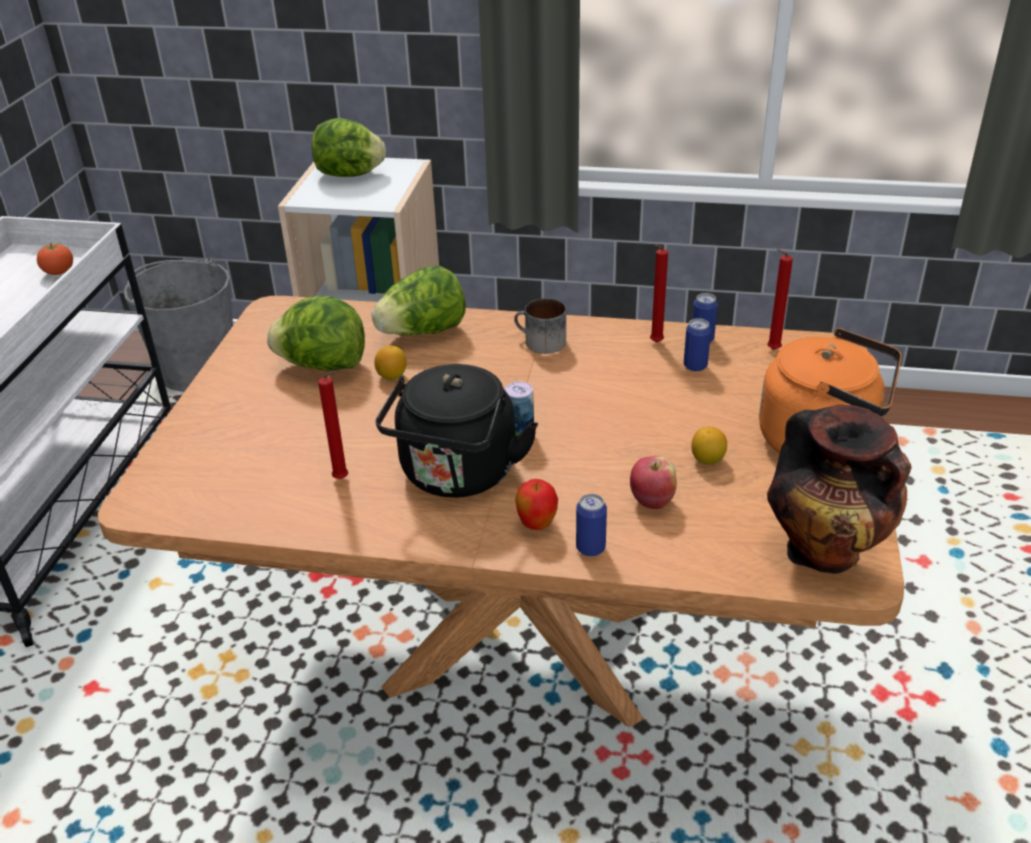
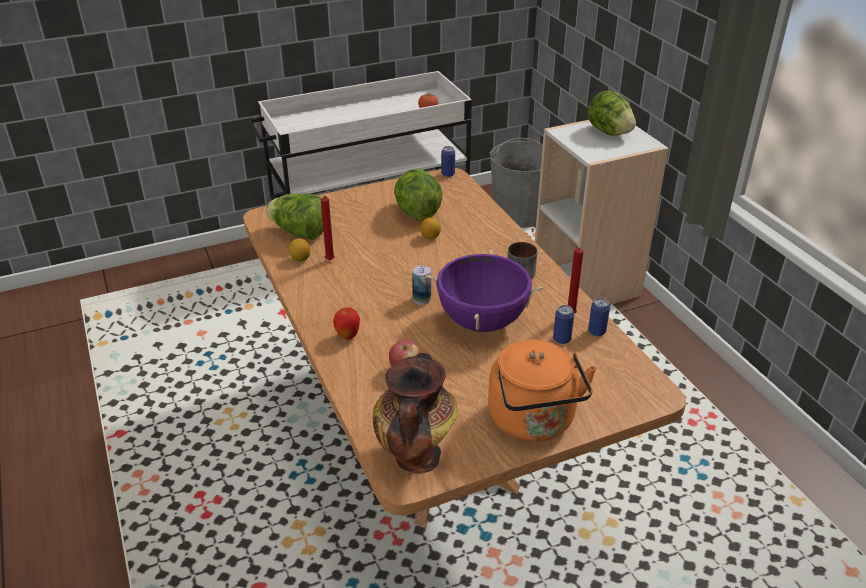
camera: 55 degrees right, 0 degrees up
lettuce [371,266,466,335] -> lettuce moved to [266,194,323,240]
black kettle [376,364,538,498] -> none
can [576,494,607,557] -> can moved to [441,146,455,177]
lemon [691,427,727,465] -> lemon moved to [289,239,310,262]
red candle [767,249,793,350] -> none
none -> purple cooking pot [426,249,544,332]

